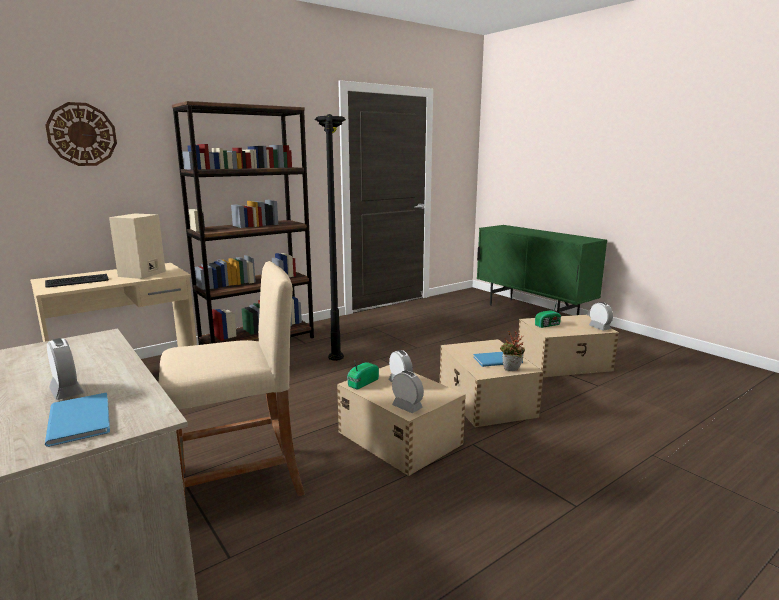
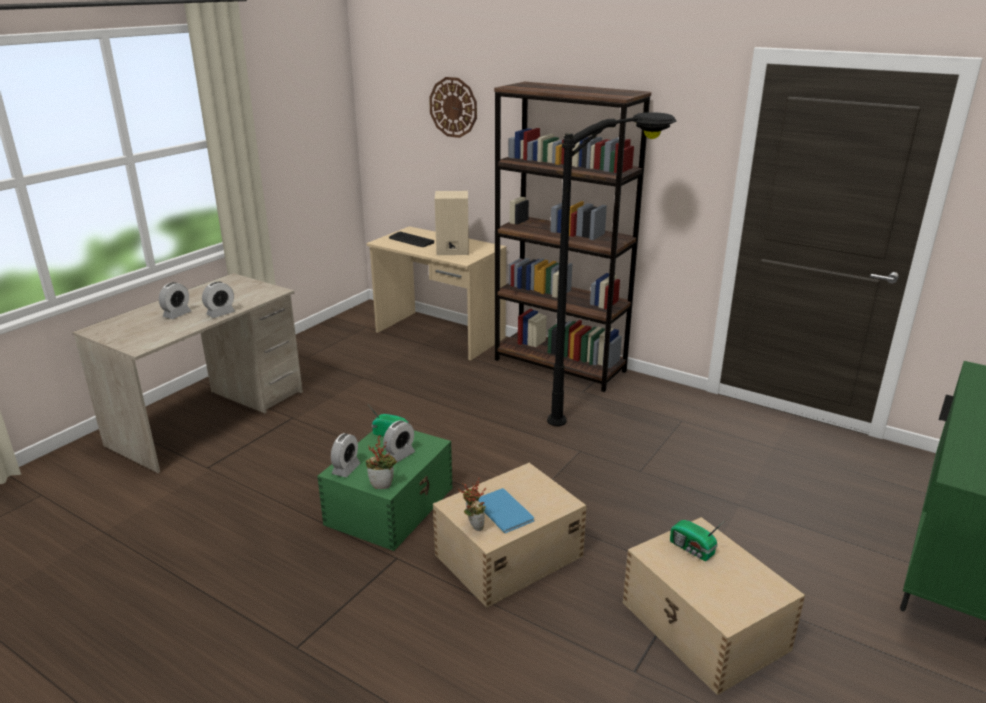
camera: 70 degrees right, 10 degrees up
blue book [45,393,110,447] -> none
beige stool [158,261,305,503] -> none
beige storage box [337,365,466,476] -> green storage box [317,431,453,551]
alarm clock [589,302,613,331] -> alarm clock moved to [202,281,235,318]
none -> potted plant [366,435,397,489]

